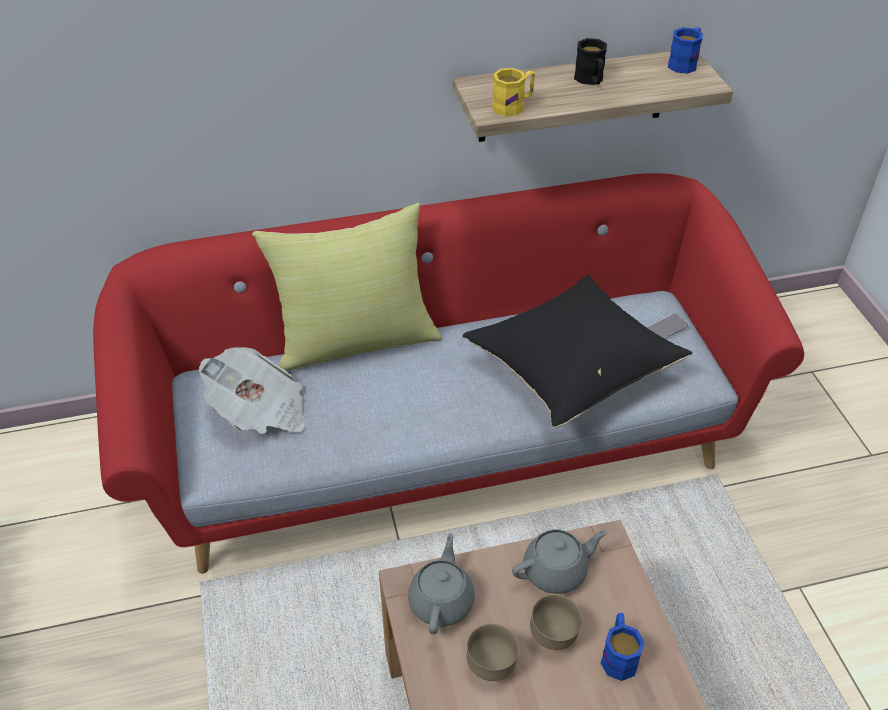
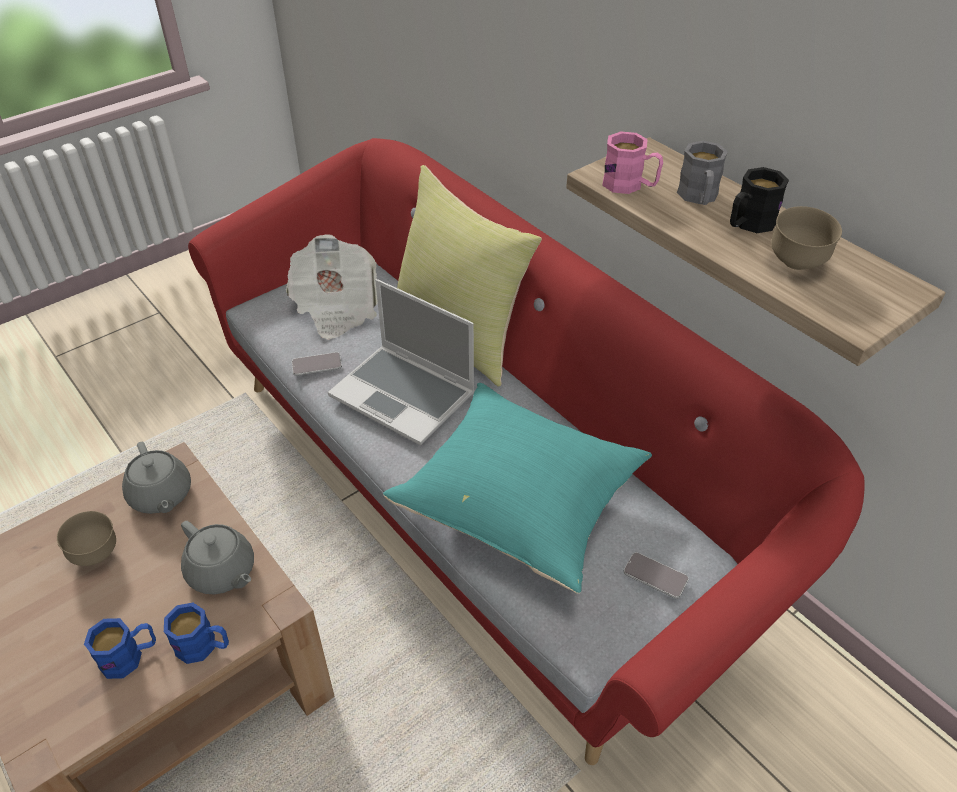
camera: 65 degrees right, 0 degrees up
grey teapot [408,533,475,634] -> grey teapot turned 75 degrees clockwise [122,442,191,514]
black pillow [463,275,692,428] -> turquoise pillow [383,383,652,593]
yellow mug [492,68,535,117] -> pink mug [602,131,663,194]
brown bowl [530,594,583,650] -> brown bowl moved to [771,206,842,270]
blue mug [668,27,703,74] -> blue mug moved to [164,603,229,664]
none -> phone [292,352,342,376]
none -> laptop [328,279,475,446]
none -> grey mug [677,141,728,205]

